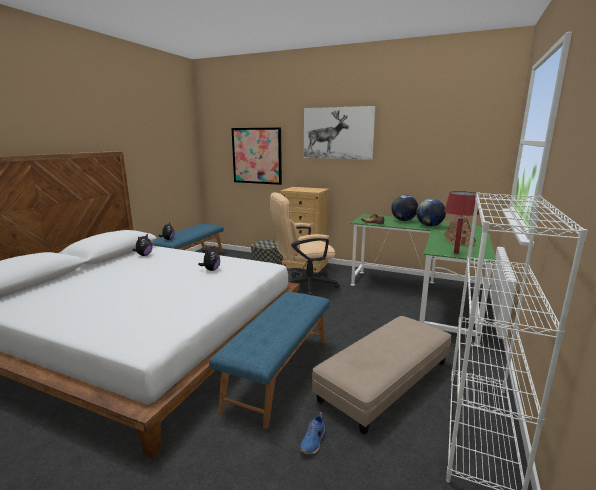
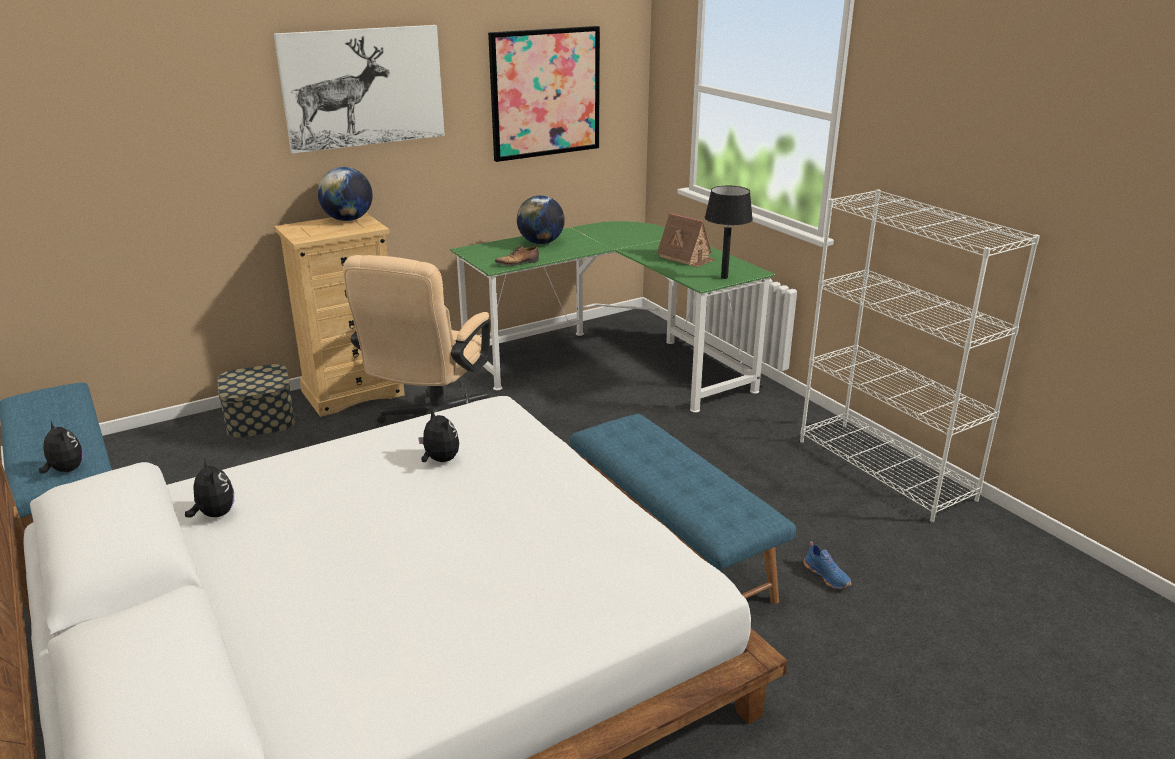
camera: 55 degrees left, 10 degrees up
picture [231,127,282,185] -> picture moved to [488,26,600,162]
beige ottoman [312,316,451,435] -> none
globe [416,198,446,226] -> globe moved to [317,167,373,221]
red table lamp [444,191,479,254] -> black table lamp [705,186,753,279]

